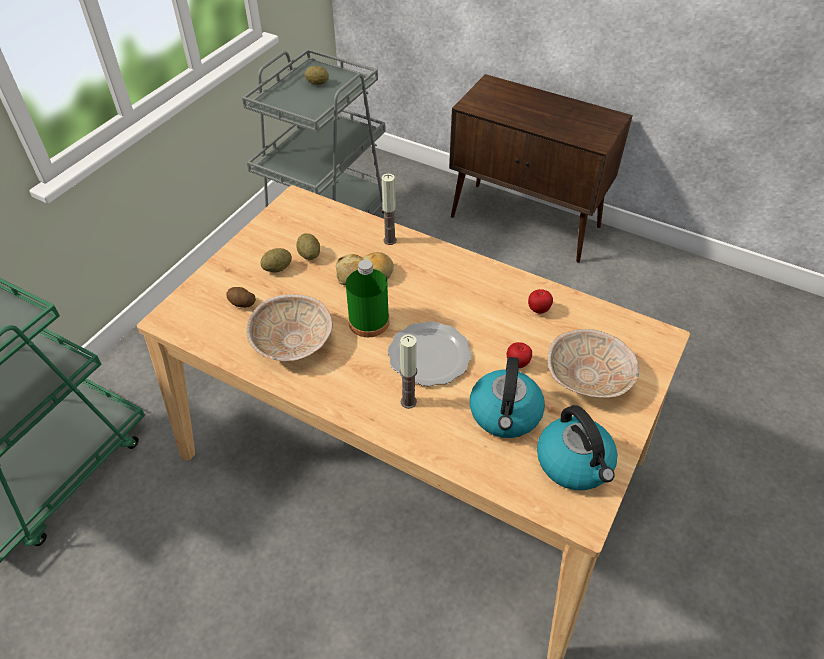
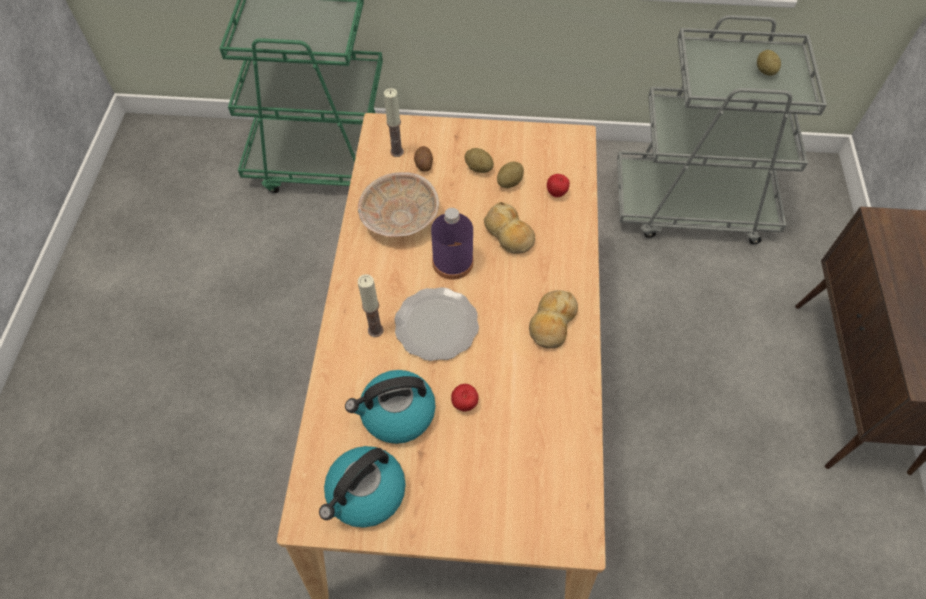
camera: 65 degrees right, 10 degrees up
green bottle [346,260,390,337] -> purple bottle [431,208,473,280]
candle [382,174,397,245] -> candle moved to [384,88,404,157]
apple [528,289,553,314] -> apple moved to [547,174,570,197]
beige bowl [547,329,639,398] -> none
none -> bread [529,290,578,349]

